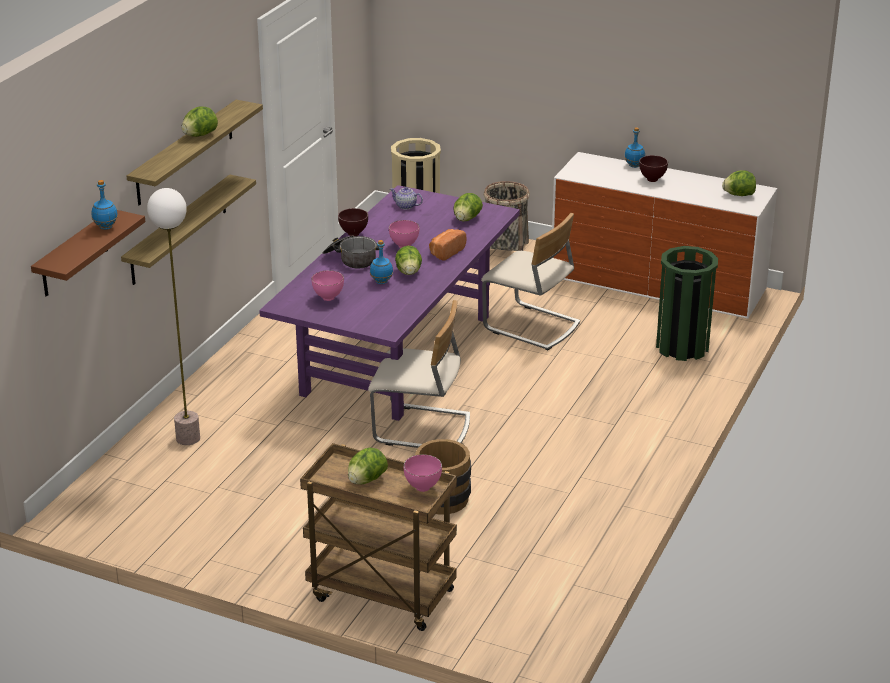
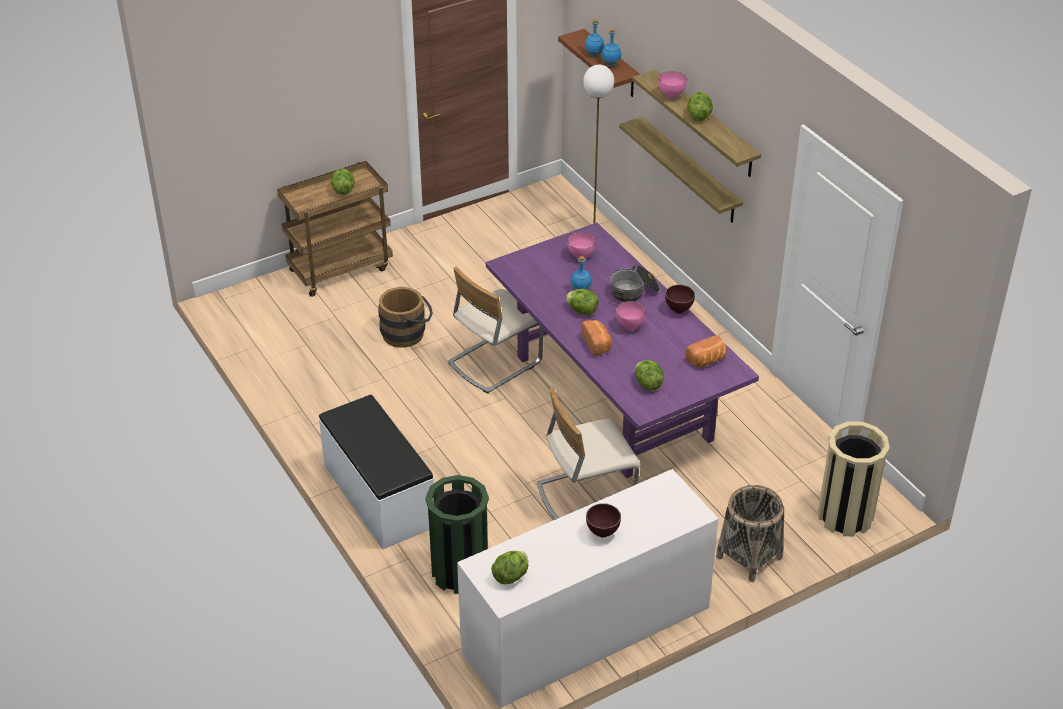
camera: 125 degrees right, 10 degrees up
teapot [390,187,423,210] -> bread [685,335,727,368]
pink bowl [403,454,442,492] -> pink bowl moved to [658,71,687,99]
blue bottle [624,127,645,168] -> blue bottle moved to [585,19,604,57]
none -> white bench [319,395,434,549]

